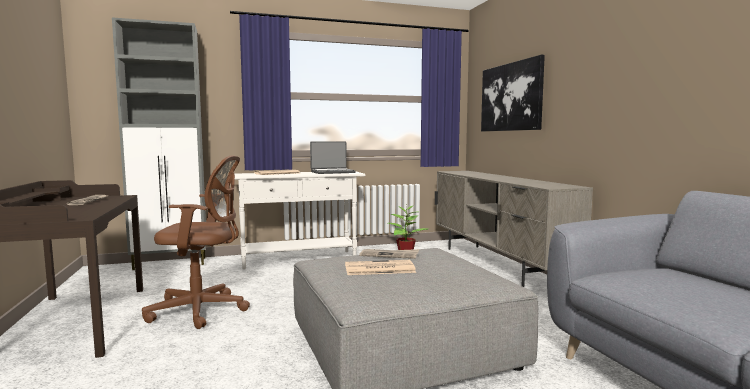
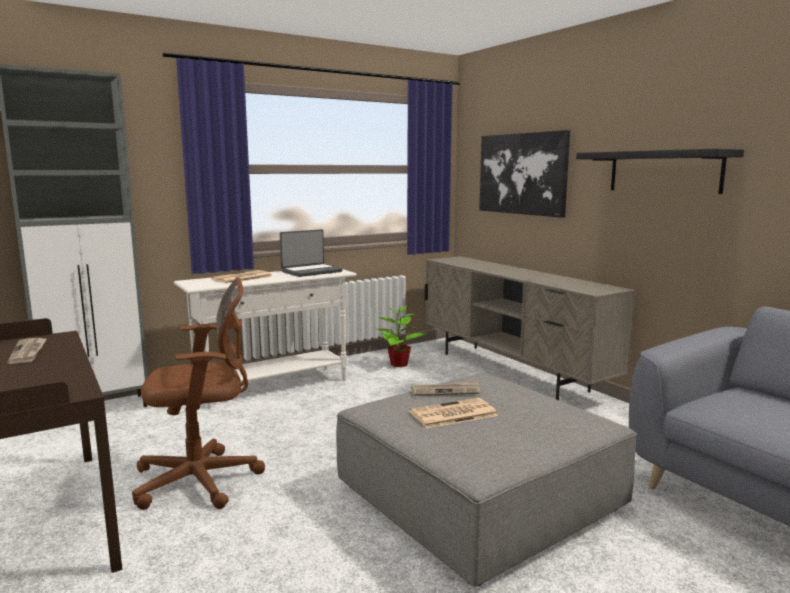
camera: 15 degrees left, 5 degrees up
none -> black shelf [576,149,744,194]

